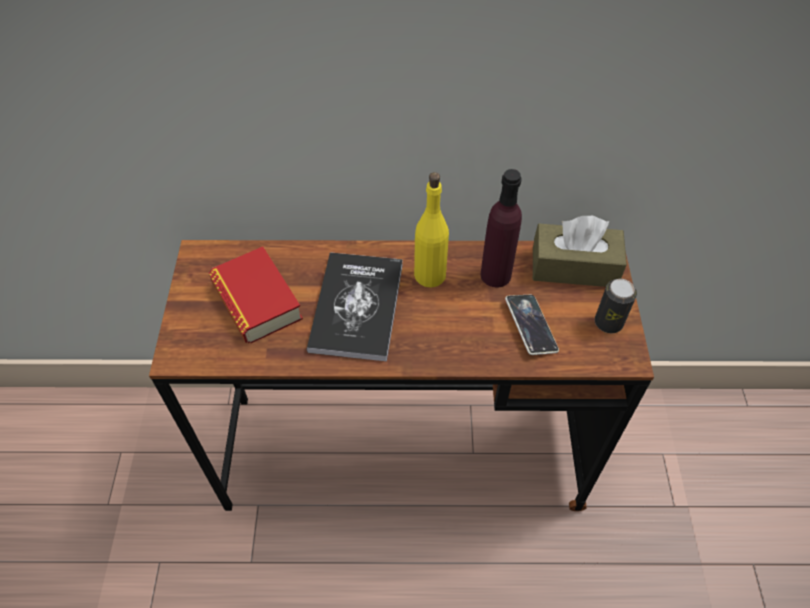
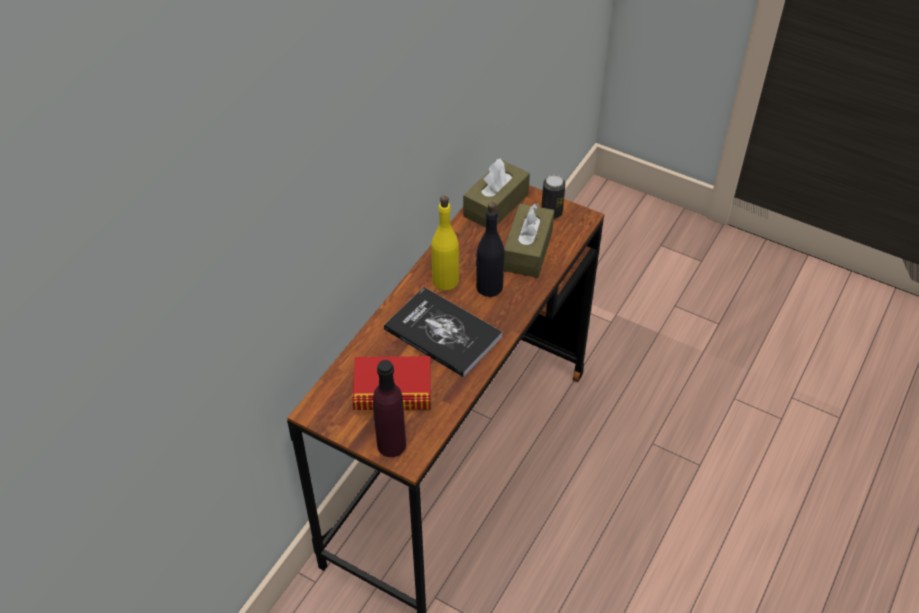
camera: 60 degrees left, 5 degrees down
purple bottle [481,169,522,287] -> purple bottle moved to [373,360,406,457]
phone [505,295,559,355] -> brown tissue box [504,203,554,278]
none -> black bottle [476,202,504,297]

